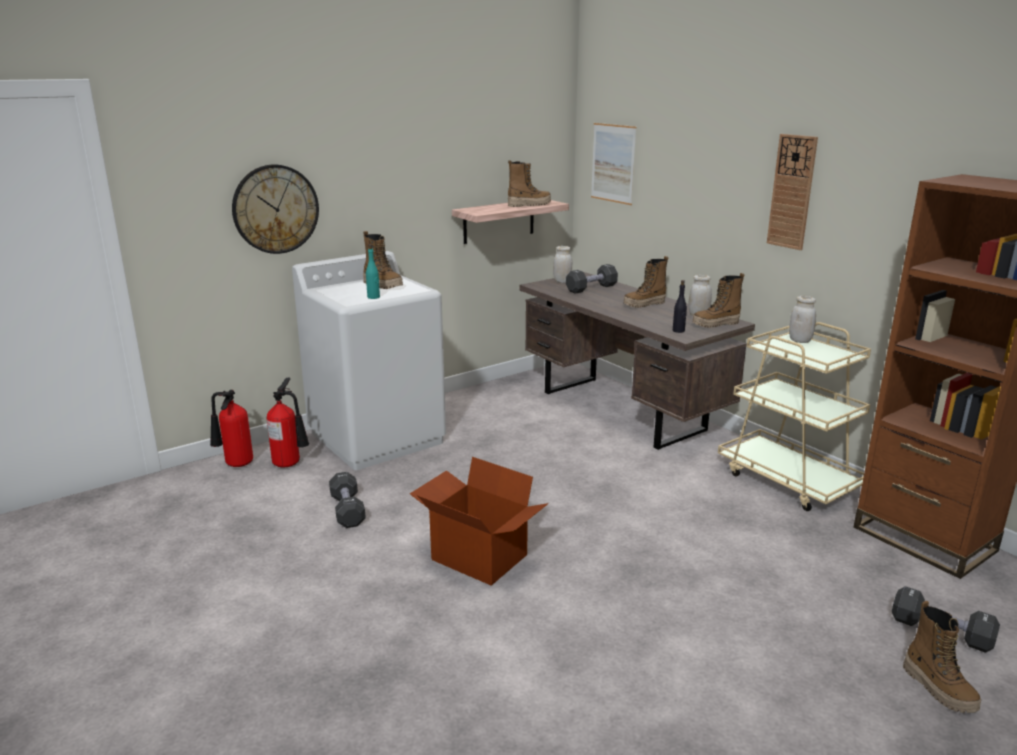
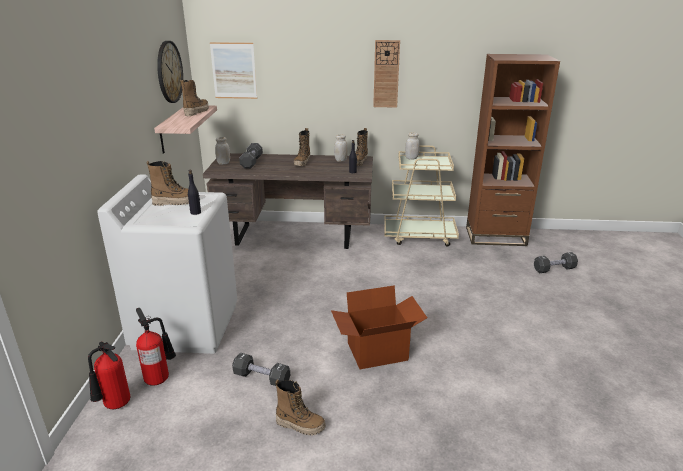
camera: 50 degrees left, 5 degrees up
wall clock [232,165,319,254] -> wall clock moved to [157,41,183,103]
turquoise bottle [366,244,380,299] -> black bottle [188,170,201,215]
boot [903,601,981,713] -> boot moved to [275,379,326,435]

